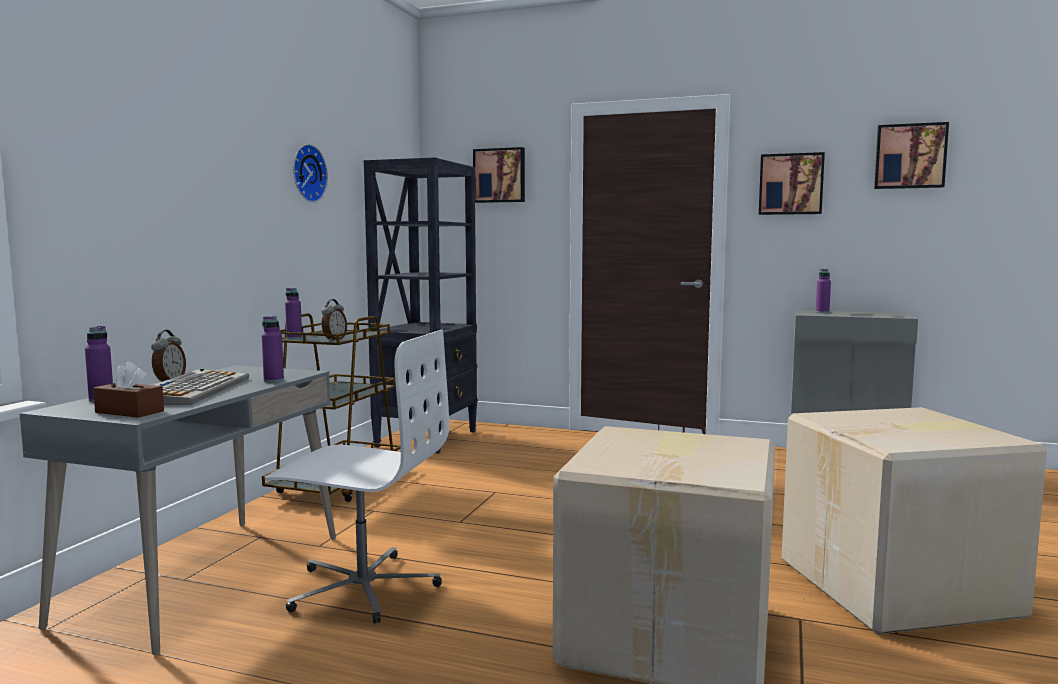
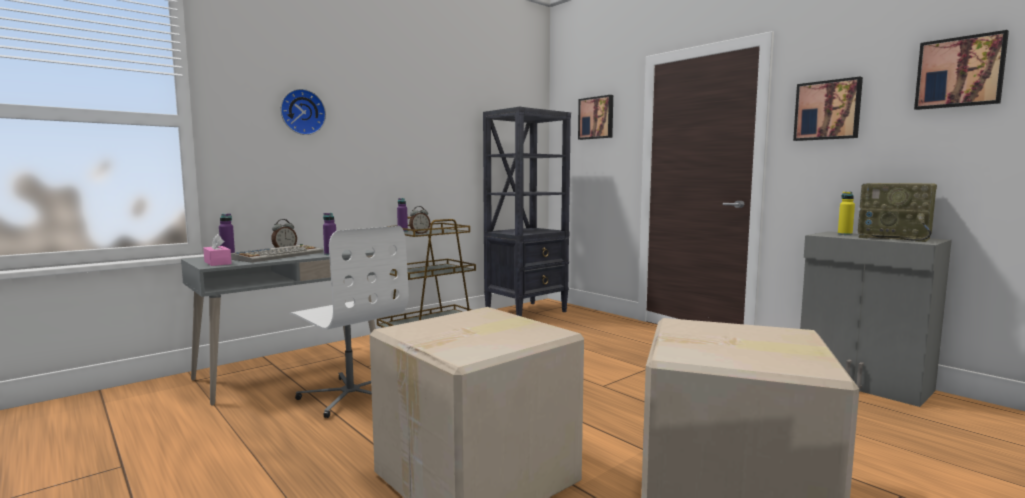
camera: 30 degrees right, 0 degrees up
brown tissue box [93,362,164,418] -> pink tissue box [203,234,232,266]
wall clock [293,144,328,202] -> wall clock moved to [280,89,326,135]
purple bottle [816,269,831,313] -> yellow bottle [838,192,855,235]
none -> radio [858,183,937,242]

